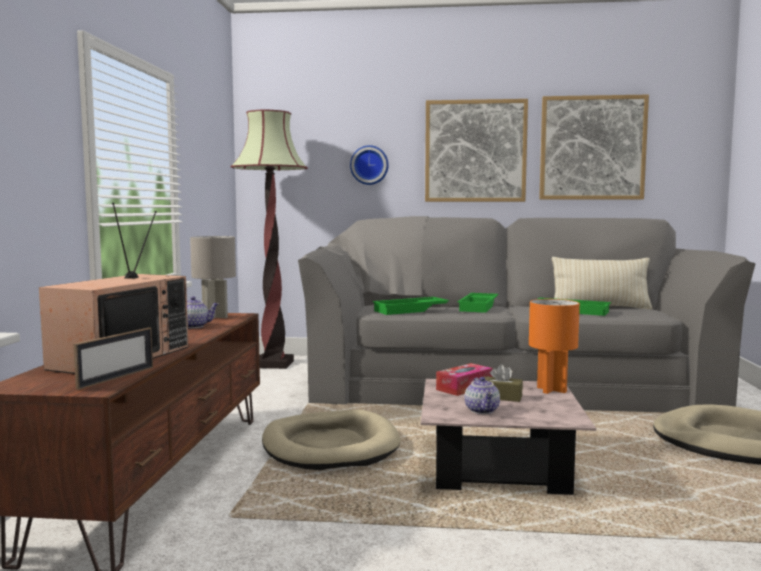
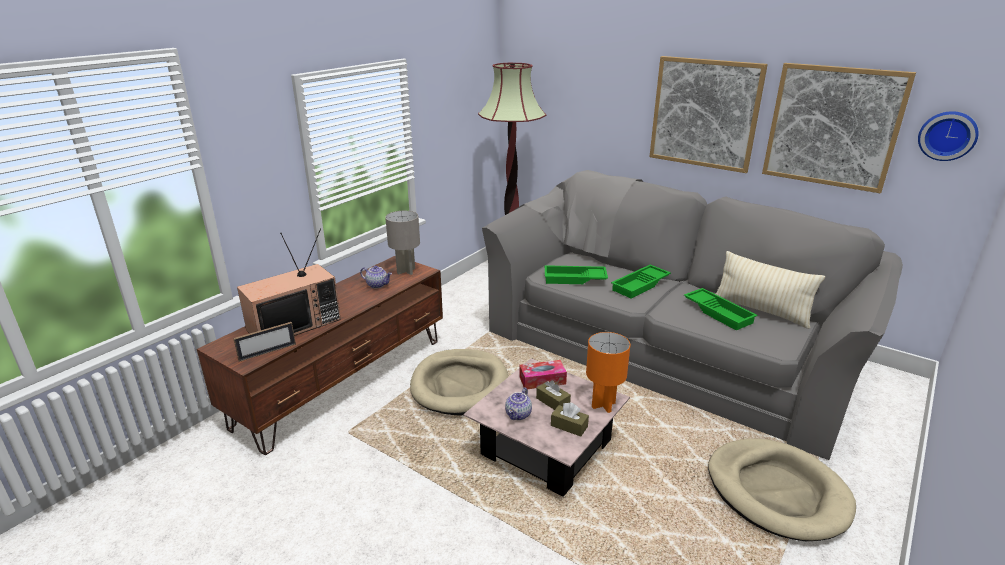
camera: 30 degrees right, 20 degrees up
wall clock [350,145,389,185] -> wall clock moved to [918,111,979,161]
none -> brown tissue box [551,402,589,437]

